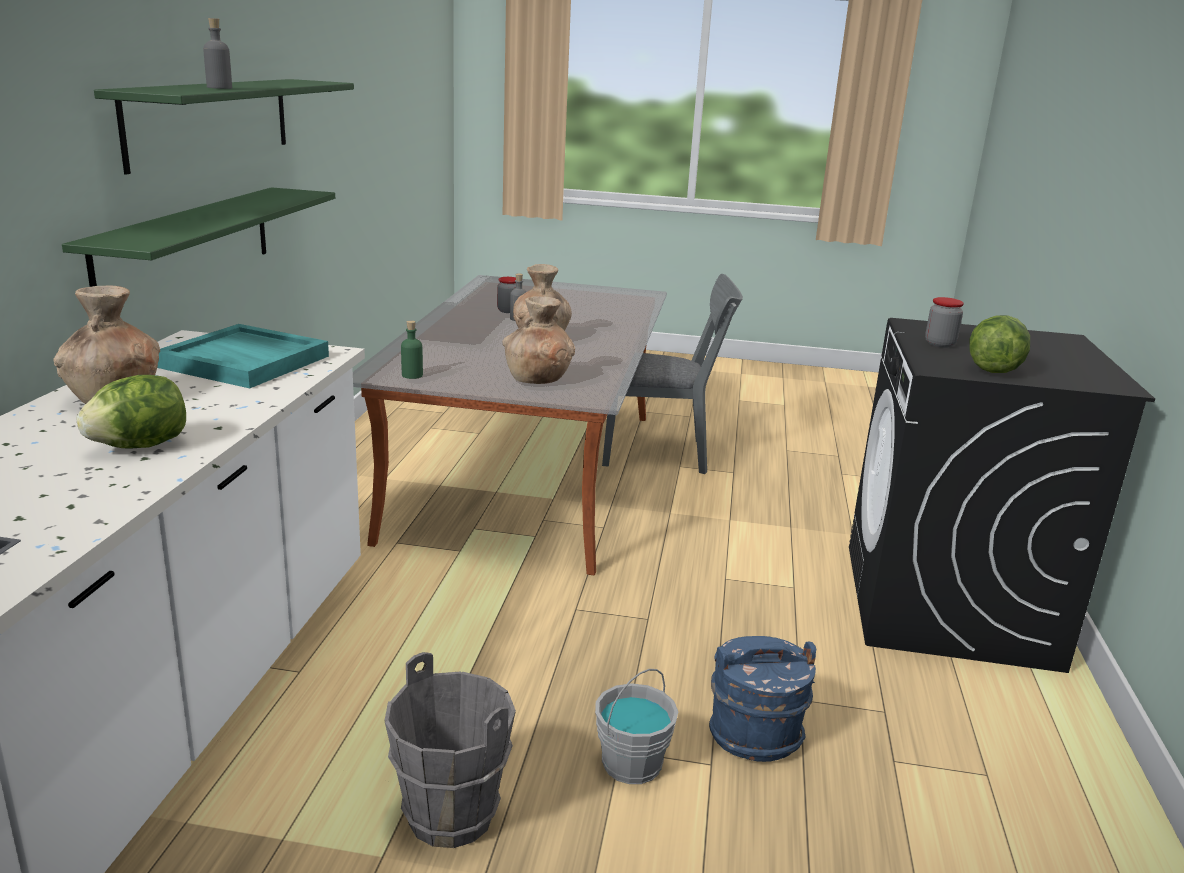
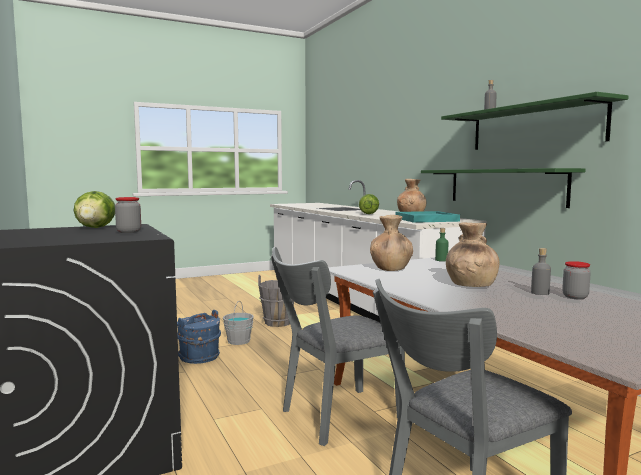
camera: 145 degrees right, 15 degrees down
none -> grey chair [271,247,405,446]

